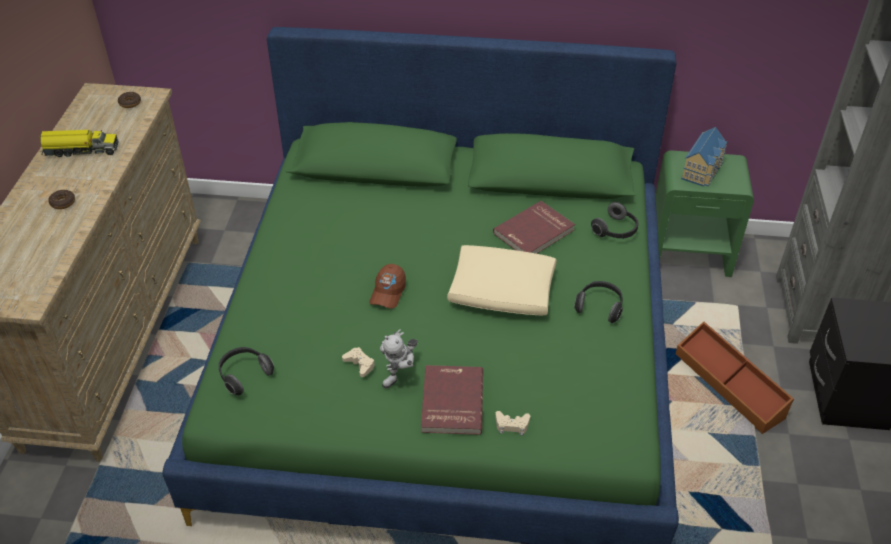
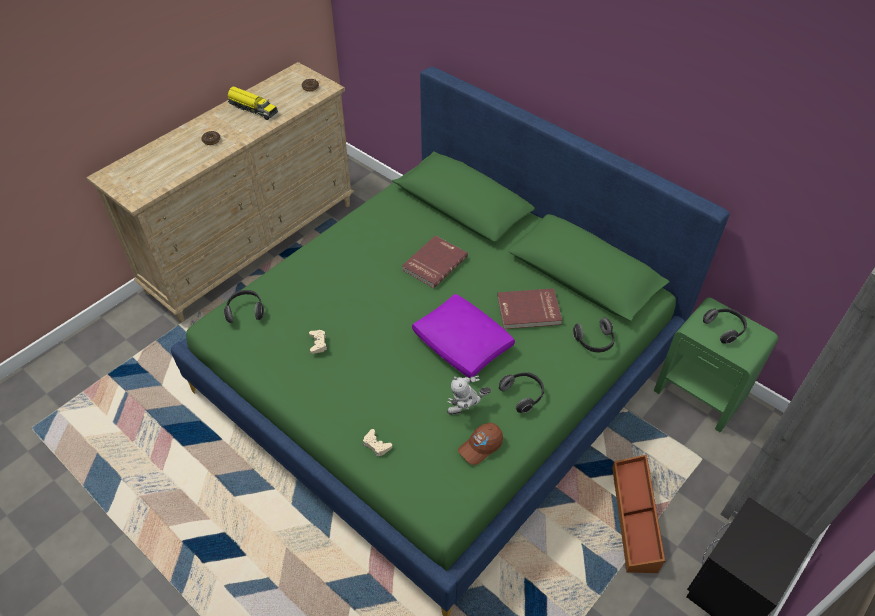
camera: 35 degrees right, 5 degrees up
brown cap [369,264,406,309] -> brown cap moved to [458,423,503,465]
toy robot [380,329,418,388] -> toy robot moved to [447,376,492,415]
red book [421,365,483,435] -> red book moved to [402,235,468,288]
beige pillow [447,245,557,315] -> purple pillow [412,294,515,378]
toy house [681,127,728,186] -> headphones [703,308,747,344]

